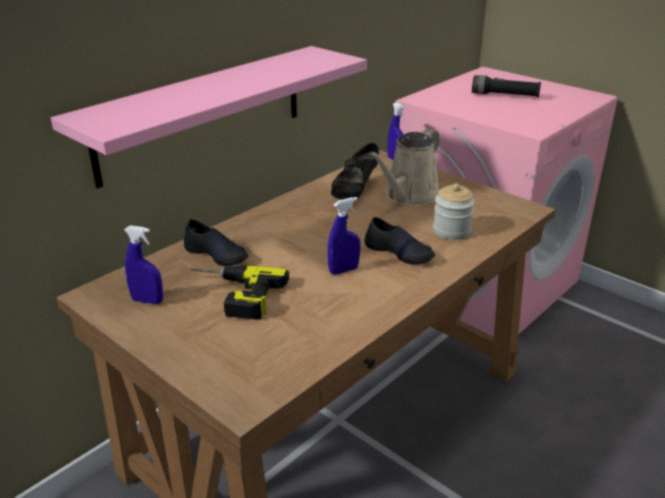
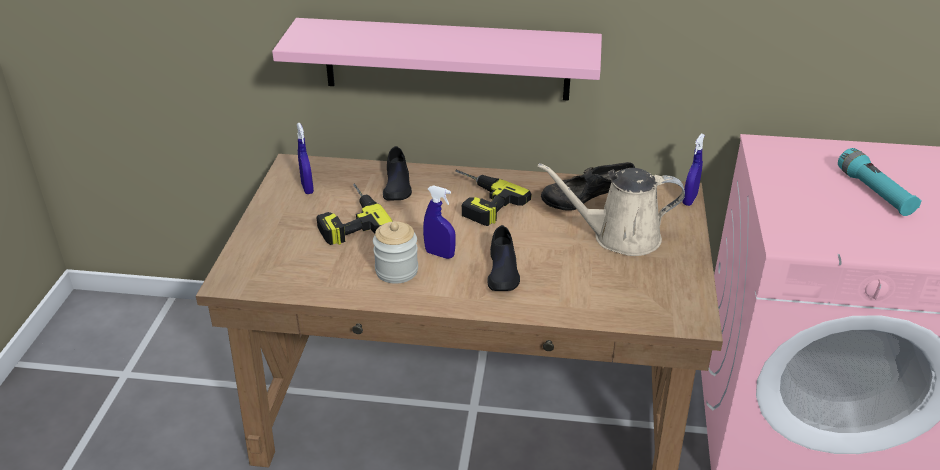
camera: 55 degrees right, 5 degrees up
jar [433,183,475,240] -> jar moved to [373,221,418,284]
black flashlight [472,75,541,98] -> turquoise flashlight [838,148,921,216]
none -> power drill [455,170,532,226]

